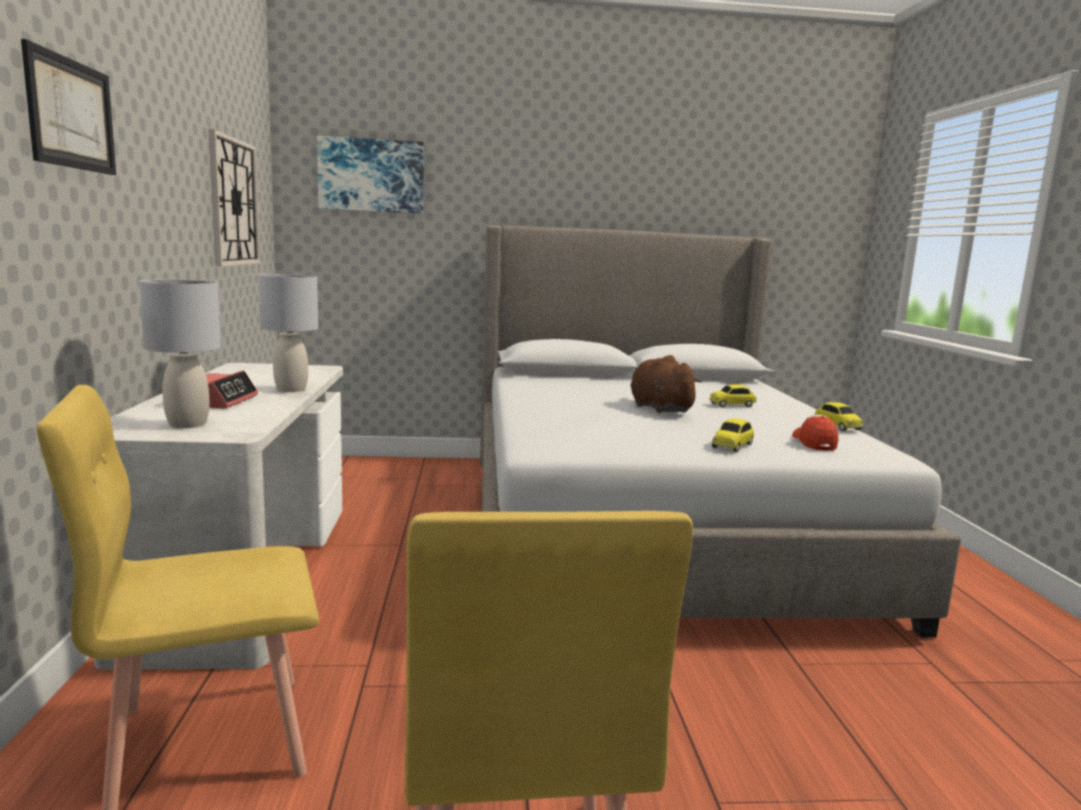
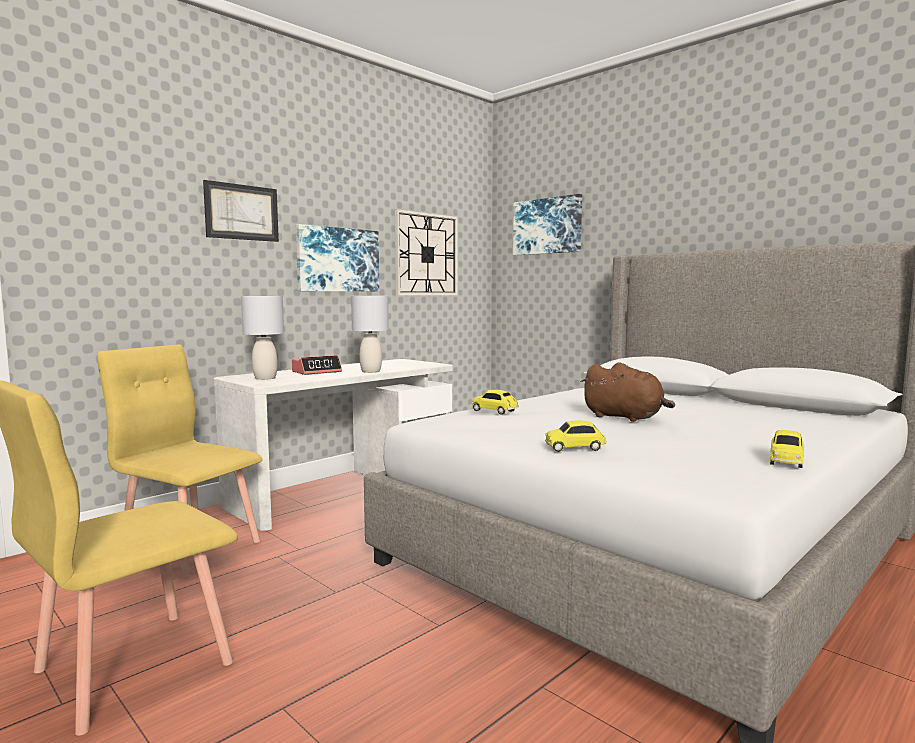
camera: 50 degrees right, 5 degrees down
brown plush toy [631,355,702,413] -> brown plush toy turned 105 degrees clockwise [580,362,675,422]
toy car [710,384,757,408] -> toy car moved to [472,390,519,415]
cap [792,415,838,451] -> none
none -> picture [296,224,379,291]

